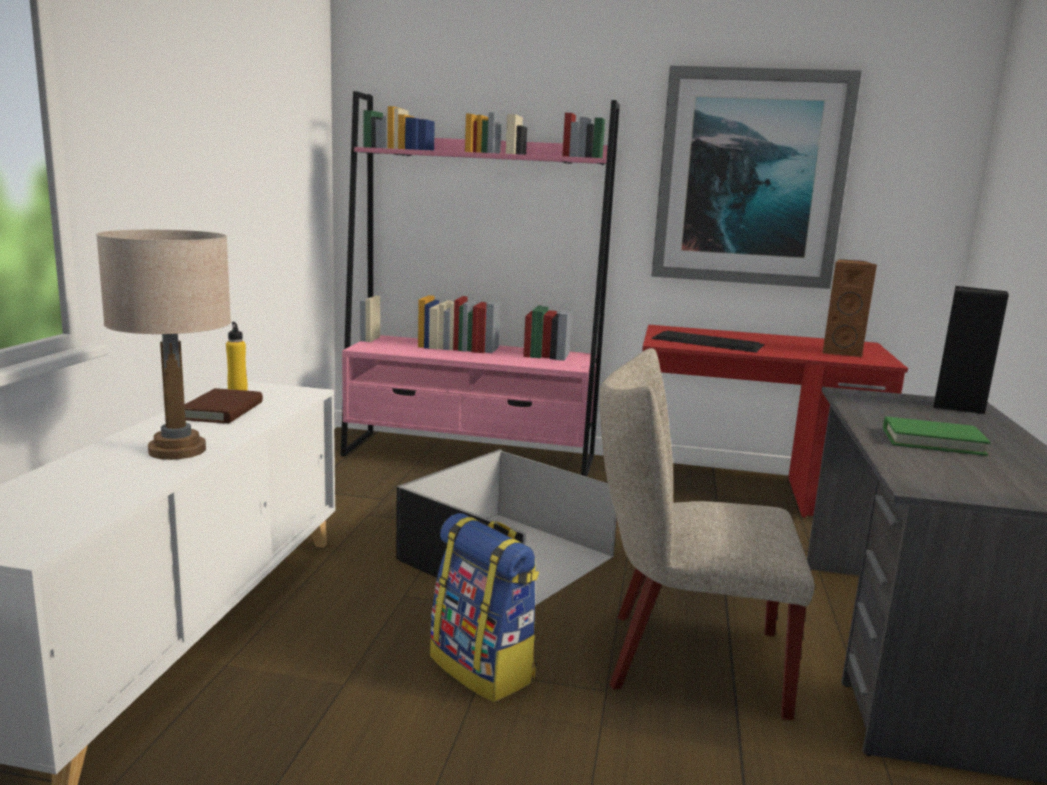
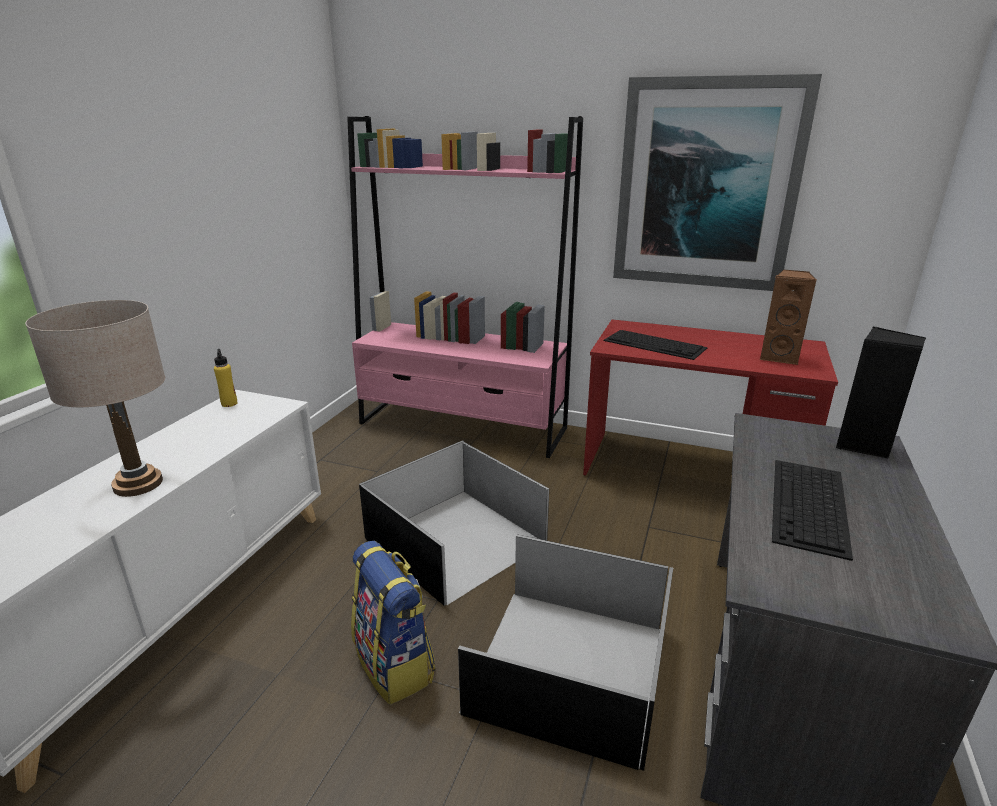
camera: 10 degrees right, 10 degrees up
brown book [185,388,263,424] -> none
beige chair [599,348,815,721] -> black storage box [458,534,673,771]
green book [883,417,991,456] -> keyboard [772,460,853,561]

